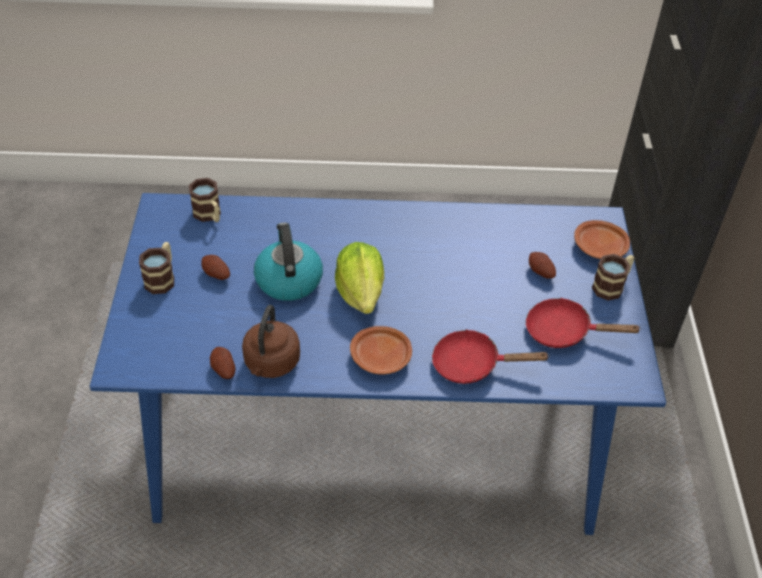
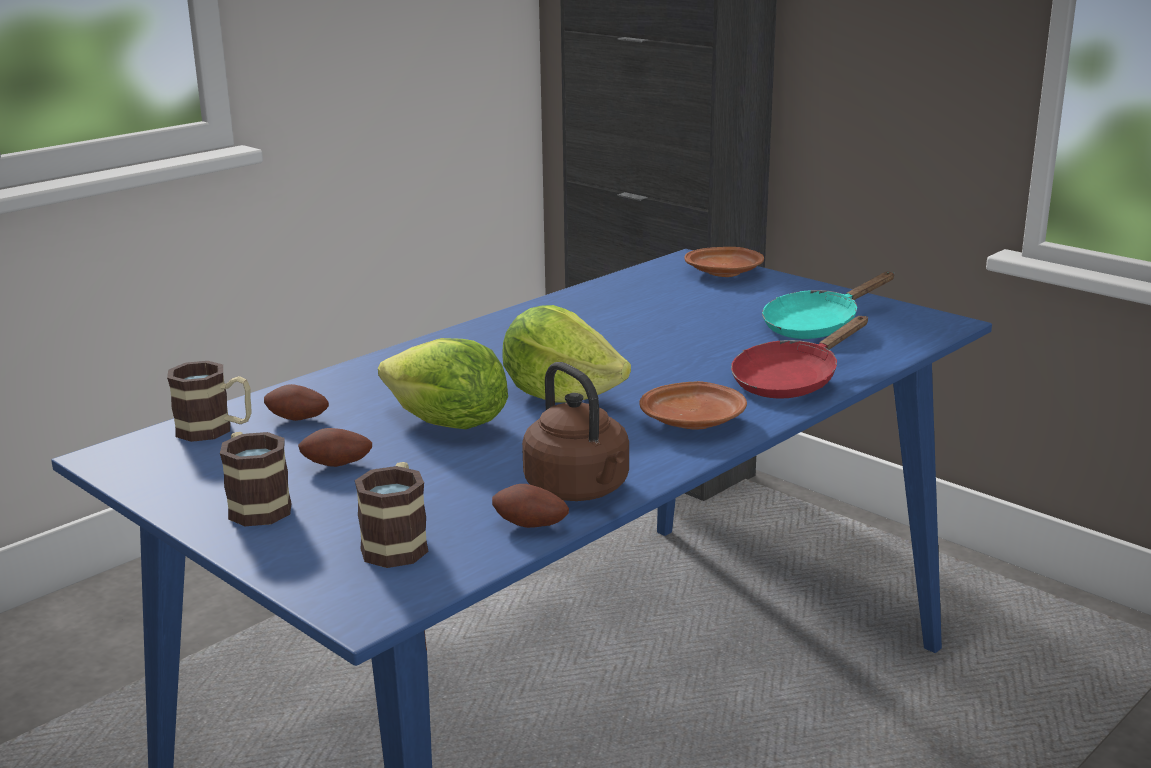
camera: 45 degrees left, 25 degrees down
kettle [254,223,323,301] -> lettuce [378,338,508,429]
red frying pan [526,297,642,348] -> turquoise frying pan [762,272,895,339]
potato [529,252,556,279] -> potato moved to [264,384,329,421]
mug [592,254,634,300] -> mug moved to [355,462,429,568]

